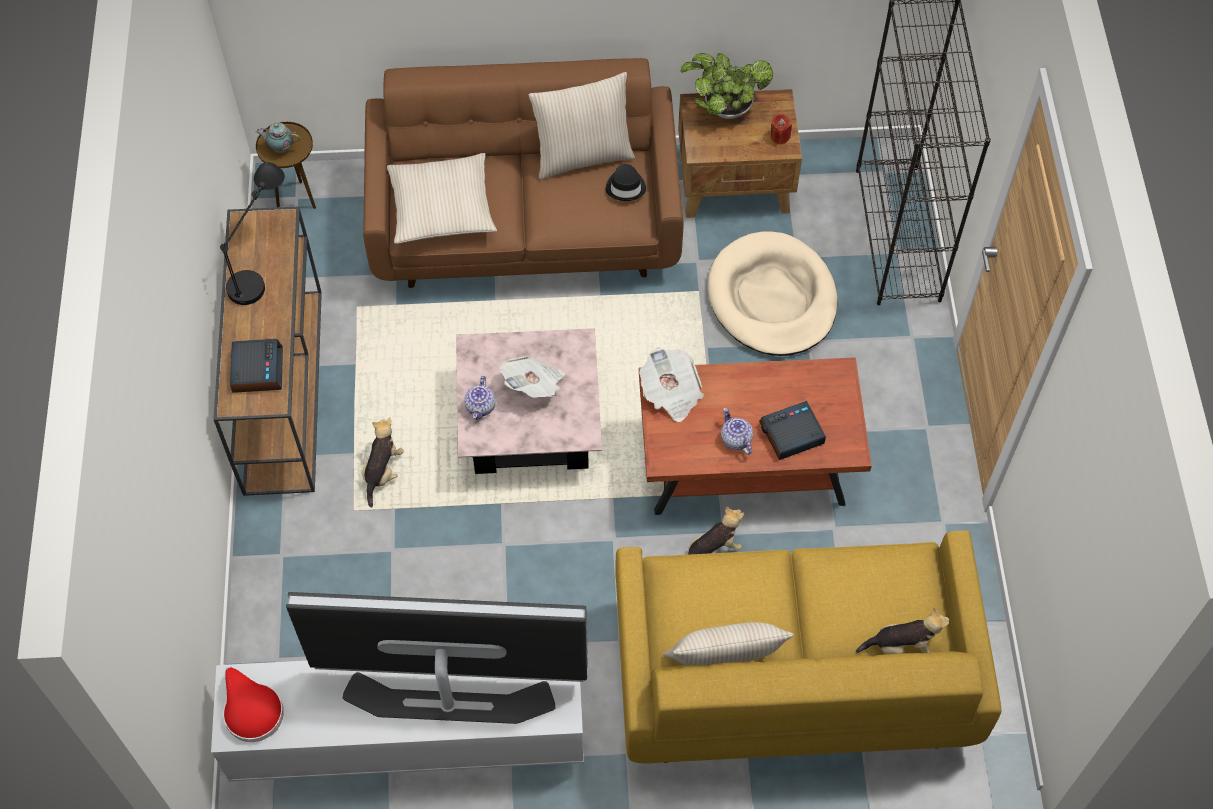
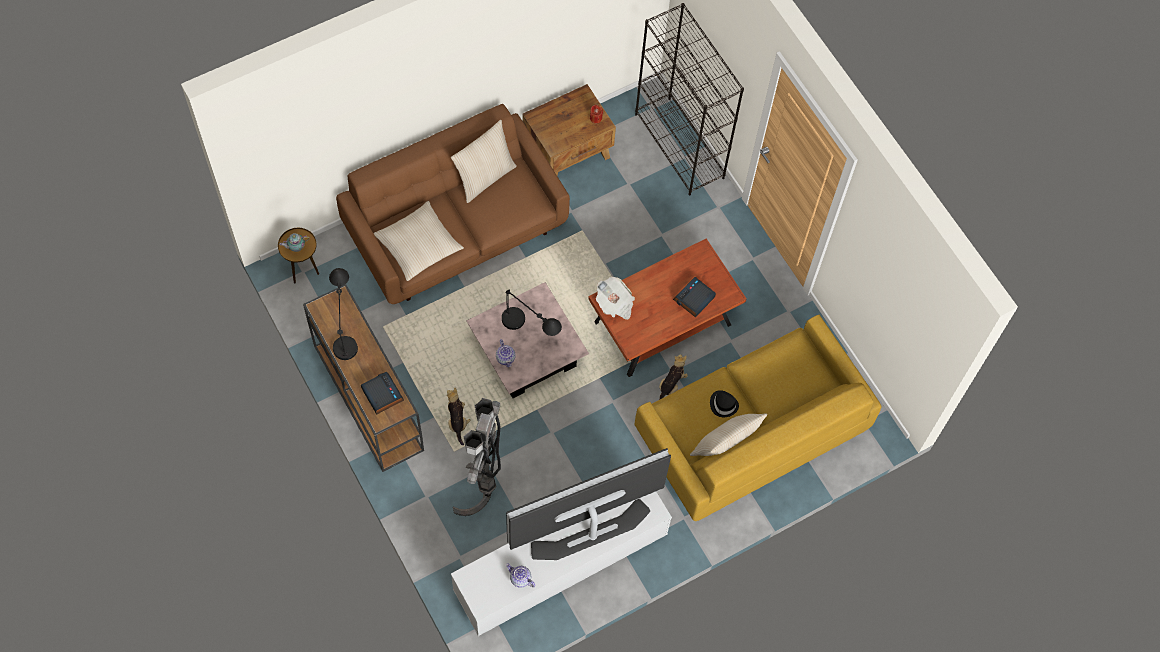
camera: 30 degrees left, 5 degrees up
red hat [223,667,284,742] -> none
newspaper [499,356,565,398] -> black table lamp [502,289,562,336]
black hat [606,164,646,201] -> black hat moved to [710,390,739,417]
potted plant [681,53,773,119] -> none
beige dog bed [708,231,837,356] -> none
teapot [721,408,753,455] -> teapot moved to [506,564,535,588]
plush toy [856,608,949,654] -> none
none -> grey floor lamp [453,398,501,516]

